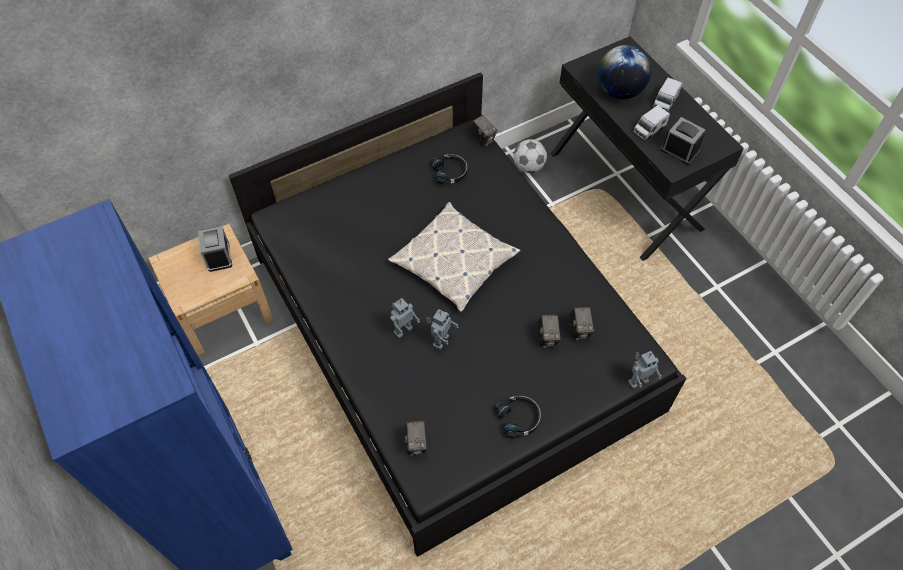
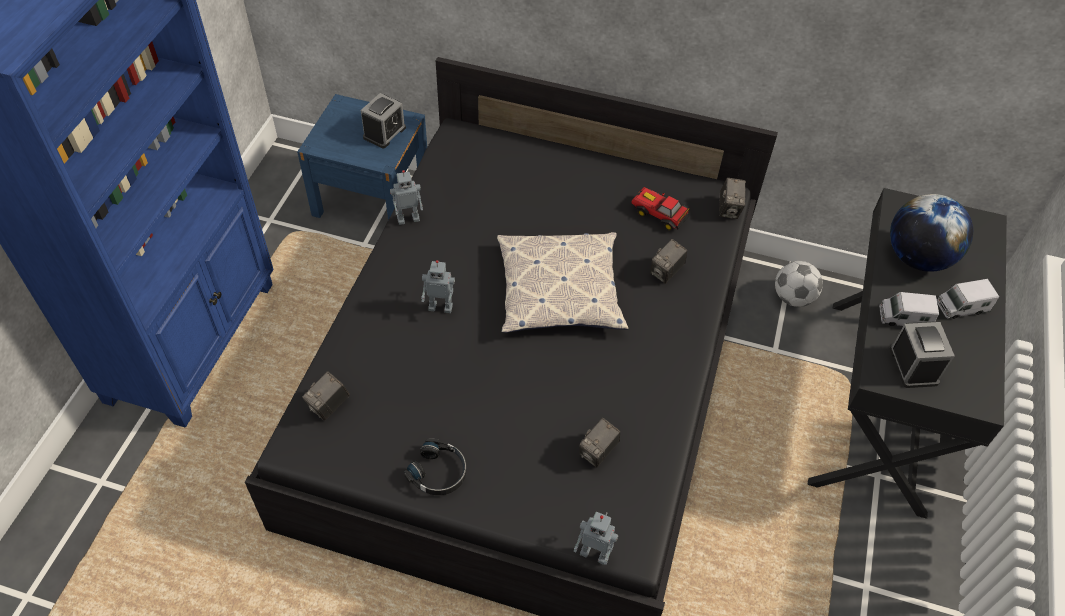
camera: 45 degrees right, 5 degrees down
beige nightstand [148,224,274,355] -> blue nightstand [297,94,427,220]
toy robot [426,309,458,350] -> toy robot moved to [390,170,423,225]
black headphones [431,154,468,184] -> toy car [631,187,690,231]
camera [537,315,561,348] -> camera moved to [650,239,687,284]

